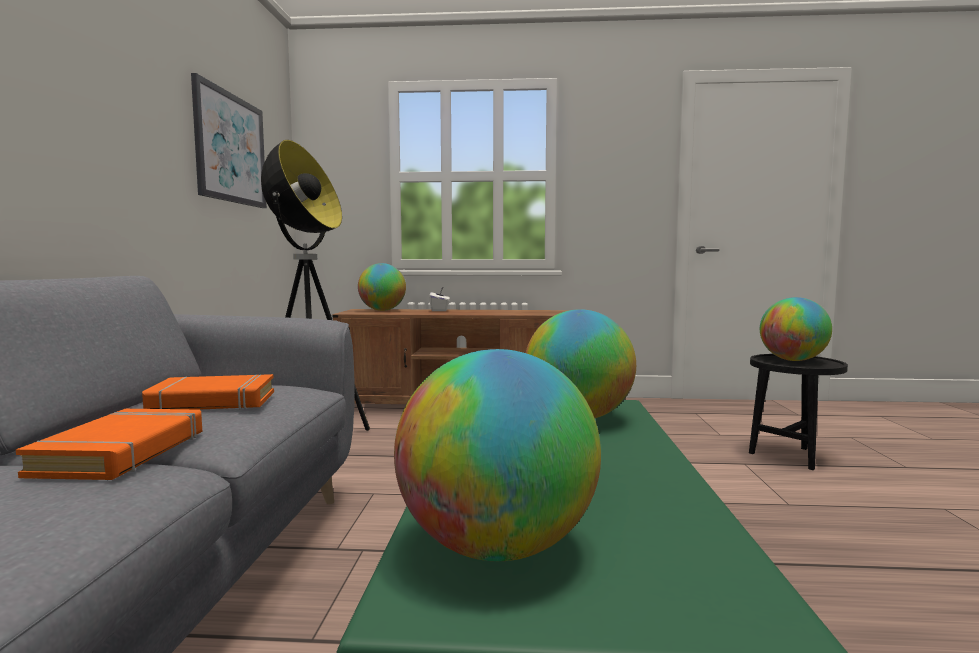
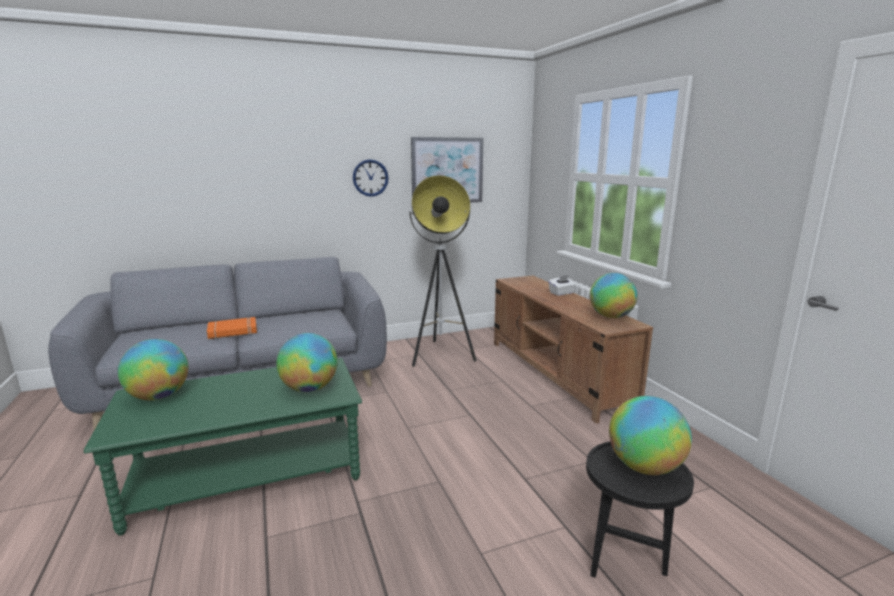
camera: 65 degrees right, 10 degrees up
orange book [142,374,274,410] -> none
globe [358,263,406,311] -> globe moved to [590,273,638,318]
none -> wall clock [353,159,389,197]

